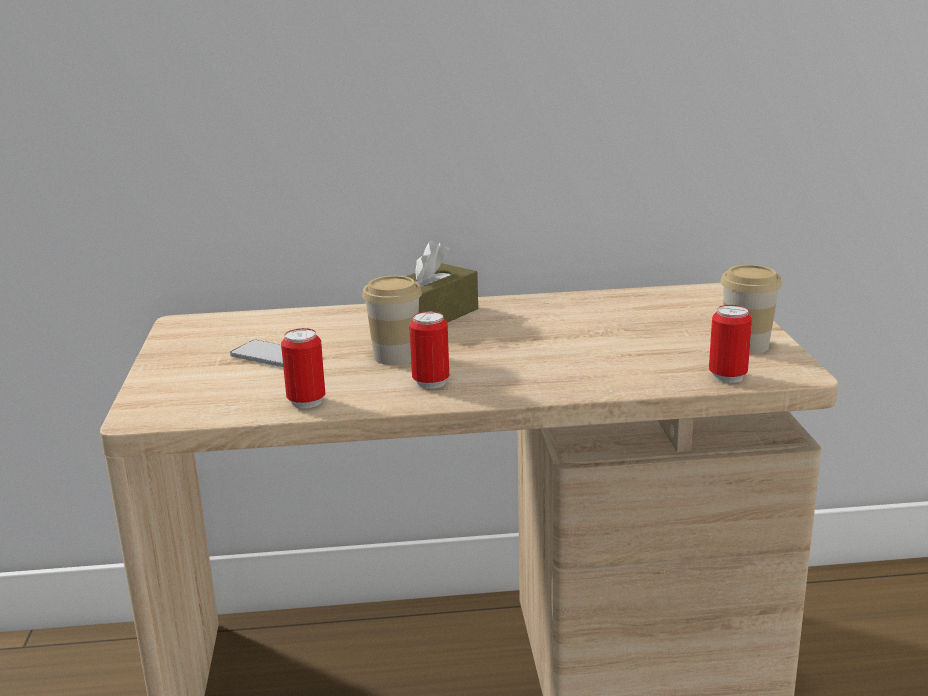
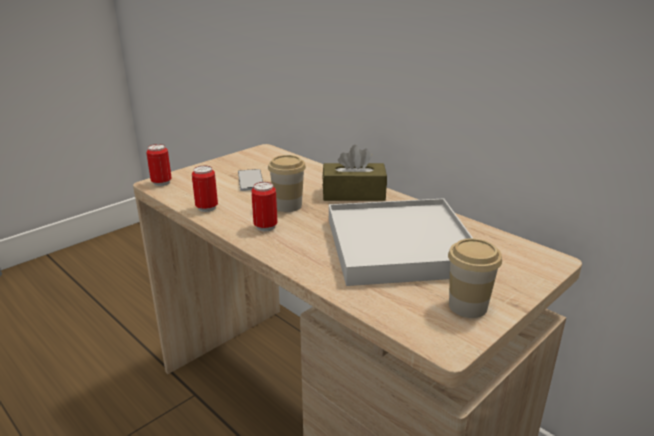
camera: 50 degrees right, 5 degrees up
can [709,305,752,383] -> can moved to [146,144,172,186]
none -> white tray [329,198,473,286]

